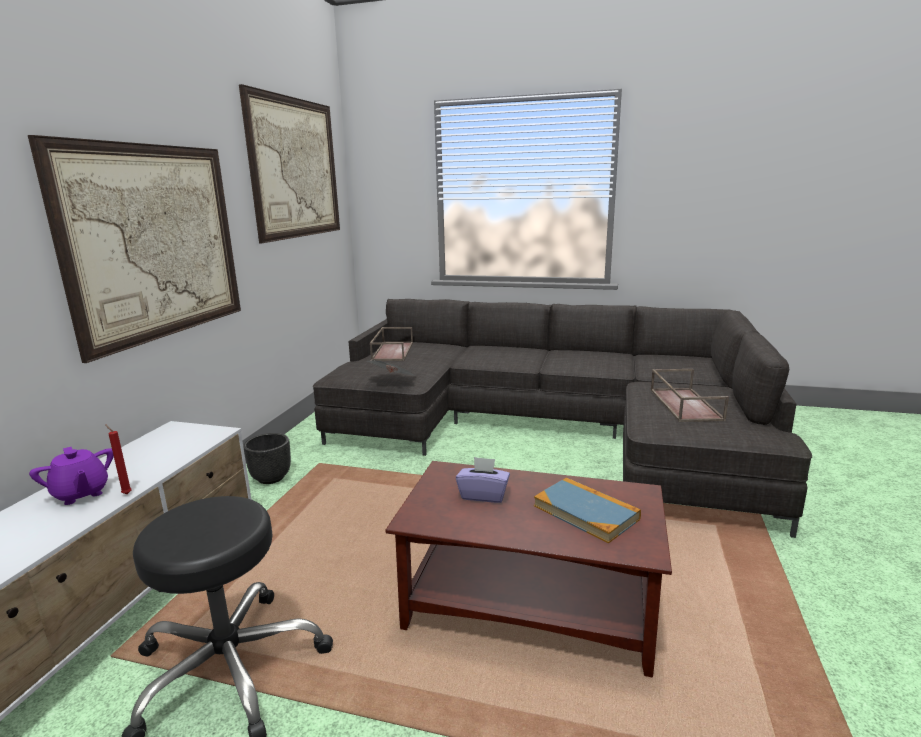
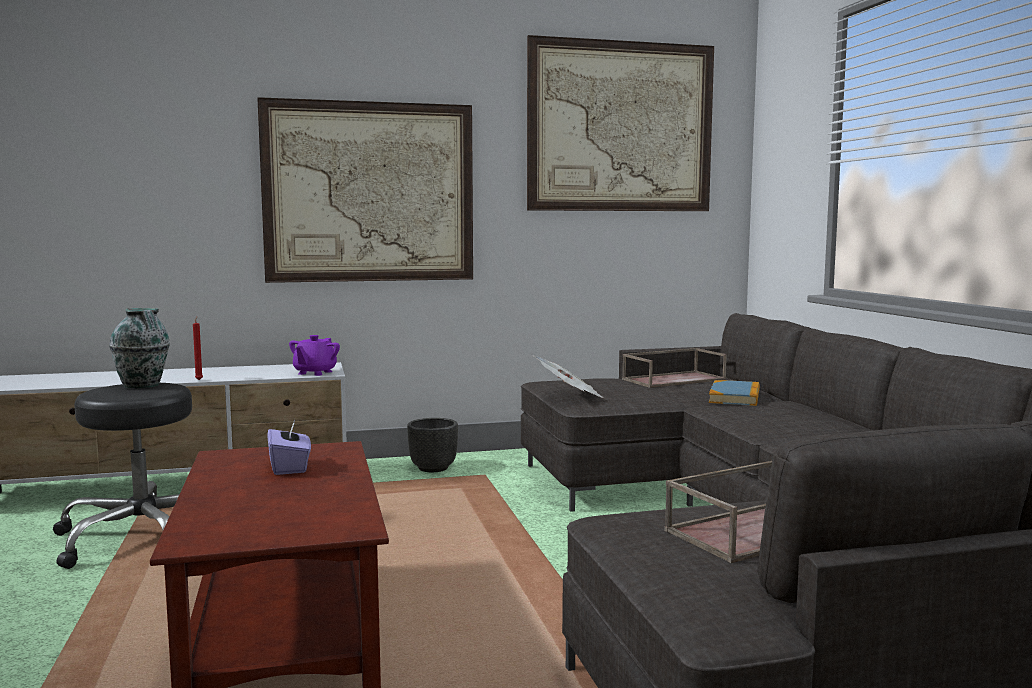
camera: 60 degrees right, 10 degrees down
purple teapot [29,447,114,505] -> purple teapot moved to [289,335,340,376]
book [534,478,641,544] -> book moved to [709,380,760,406]
none -> vase [109,308,170,388]

